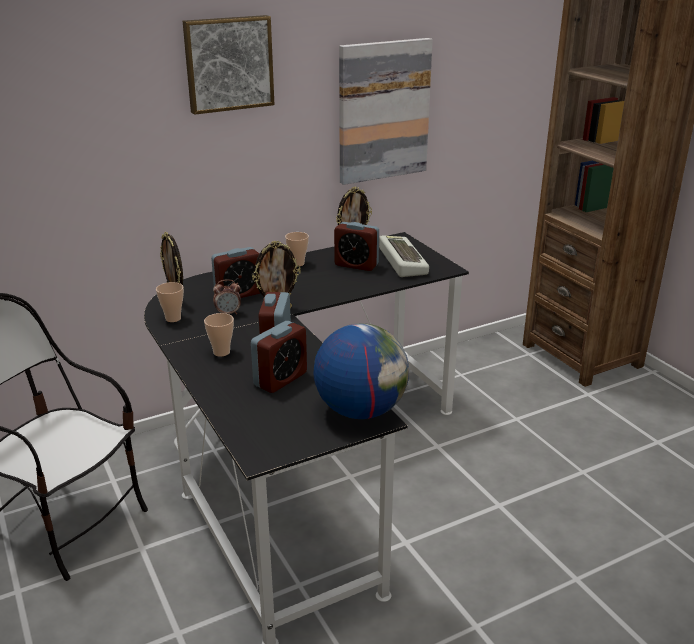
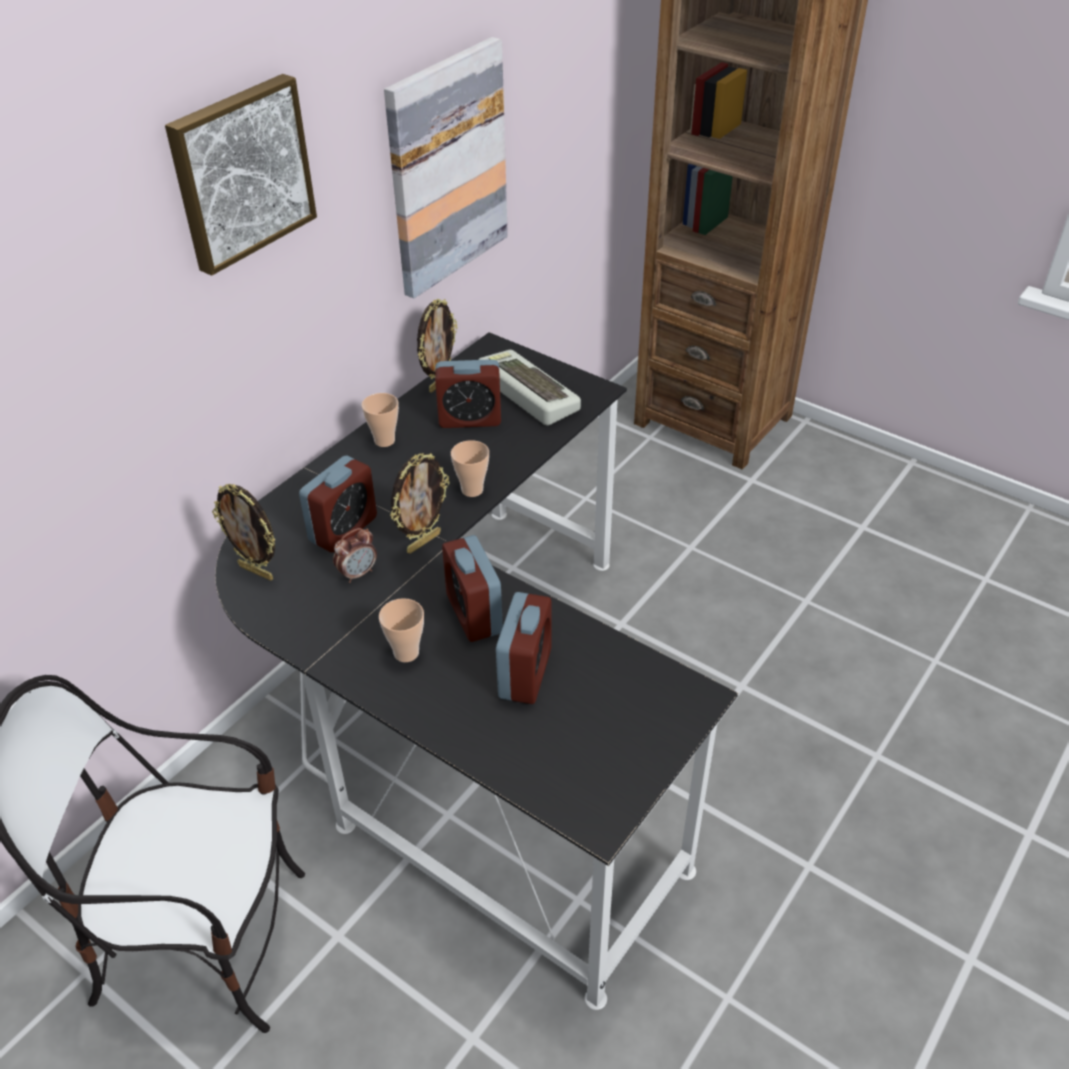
camera: 25 degrees left, 15 degrees up
cup [156,282,184,322] -> cup moved to [451,440,489,497]
globe [314,323,409,419] -> none

